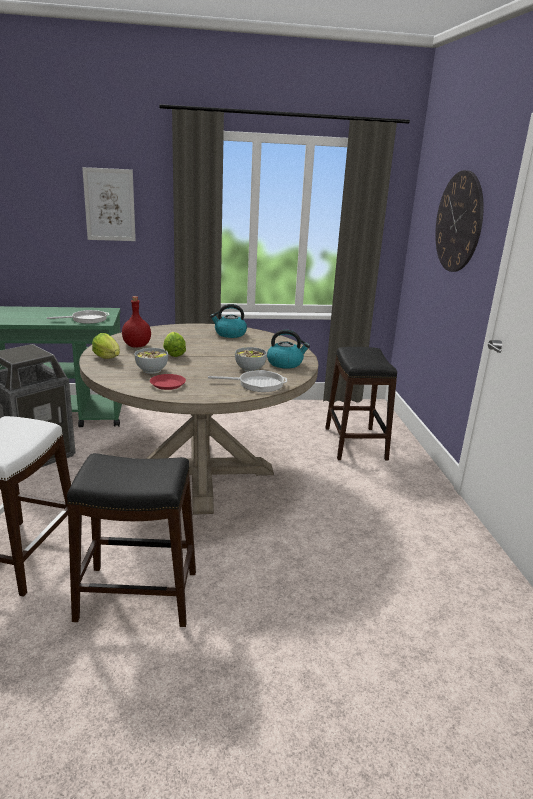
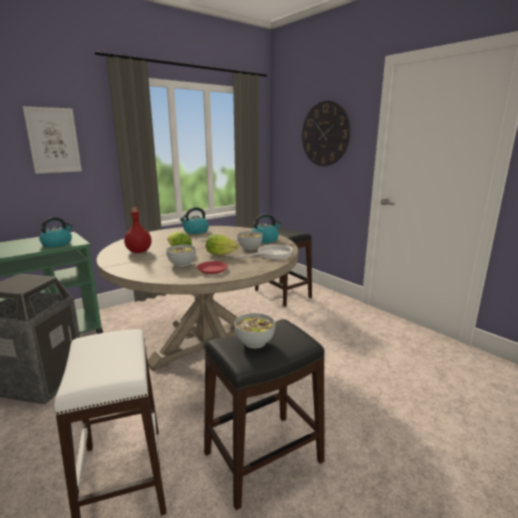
camera: 30 degrees left, 5 degrees down
frying pan [47,310,110,324] -> kettle [39,217,73,247]
lettuce [92,333,120,359] -> lettuce moved to [206,234,238,255]
none -> bowl [234,313,275,348]

